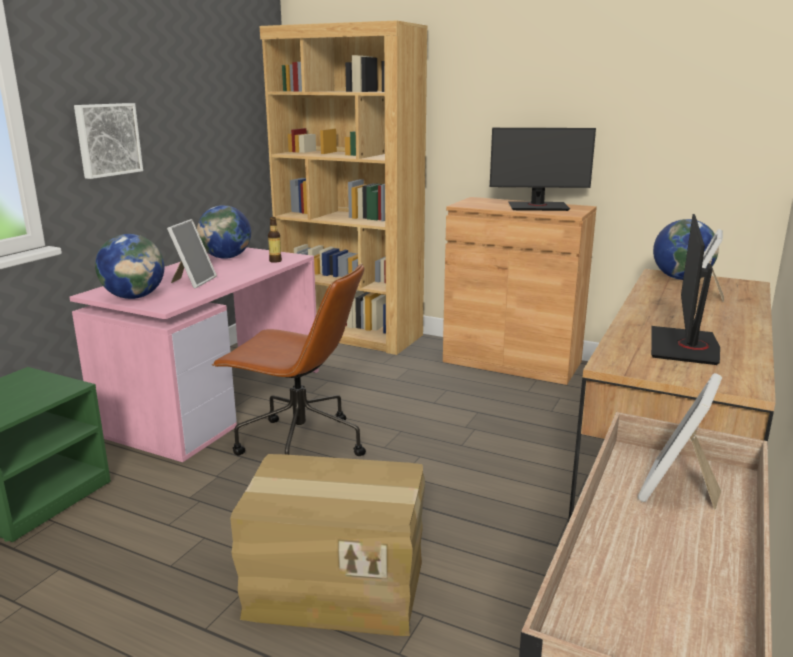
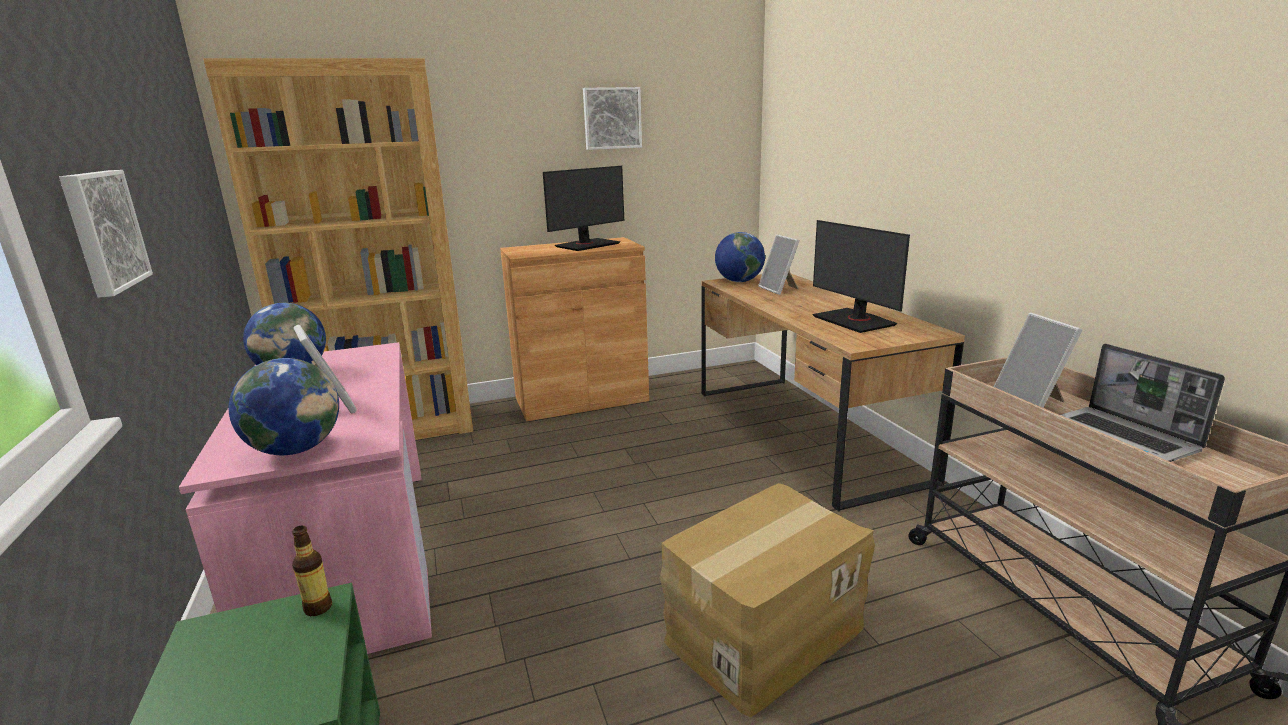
camera: 45 degrees left, 0 degrees up
brown office chair [211,263,366,456] -> none
bottle [268,217,282,263] -> bottle moved to [292,526,332,616]
none -> picture [583,87,642,150]
none -> laptop [1061,344,1225,462]

